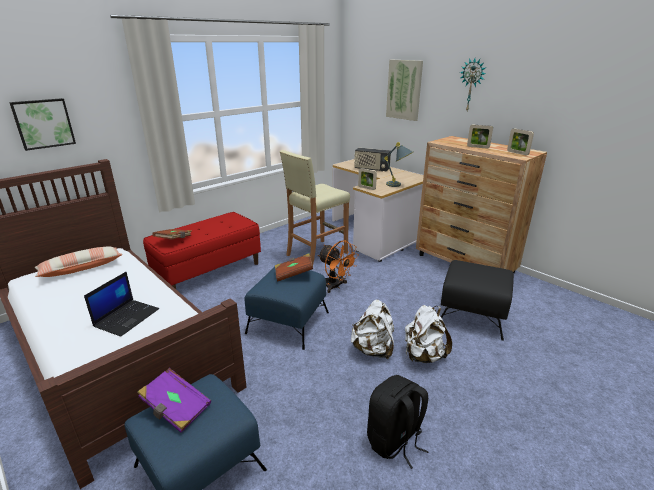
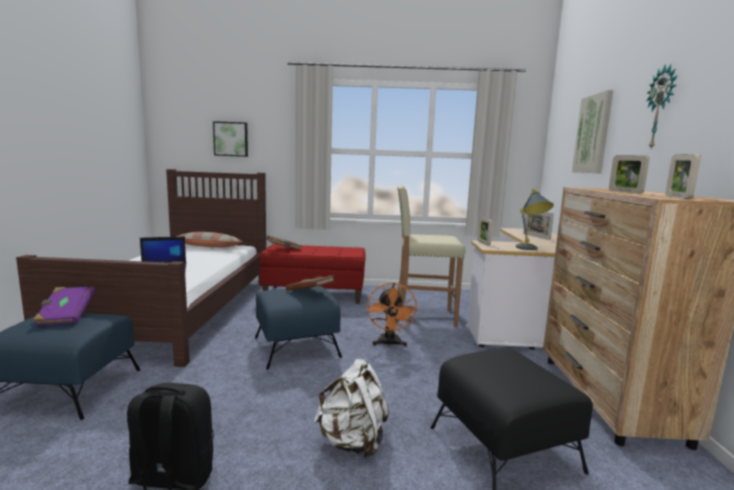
camera: 45 degrees right, 15 degrees down
white backpack [351,300,394,359] -> none
radio [354,148,391,171] -> picture frame [524,212,554,240]

